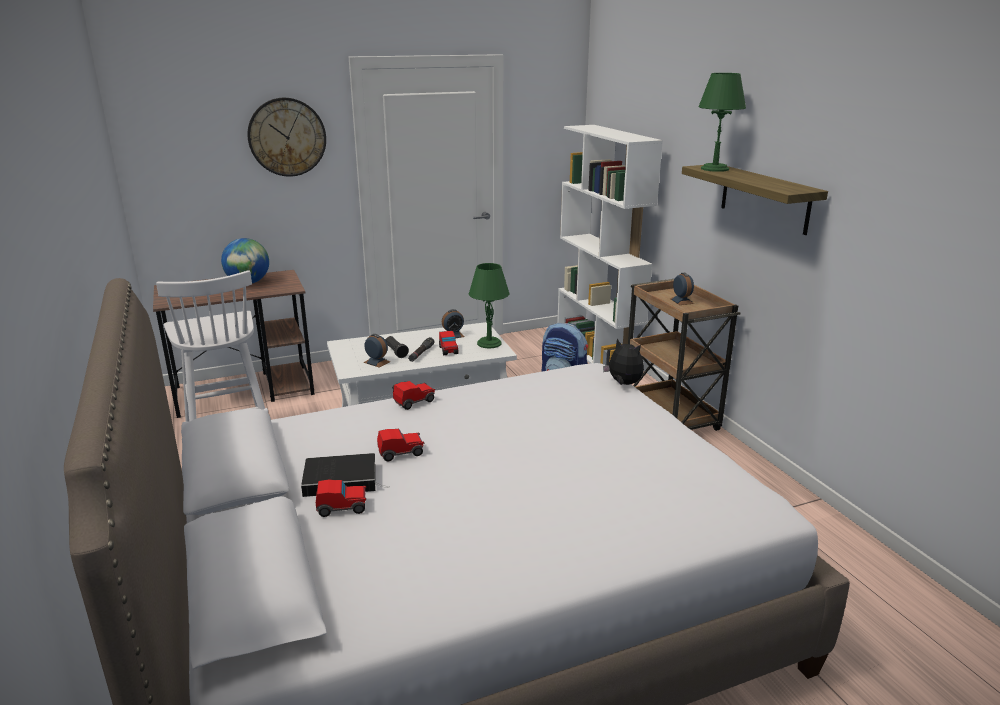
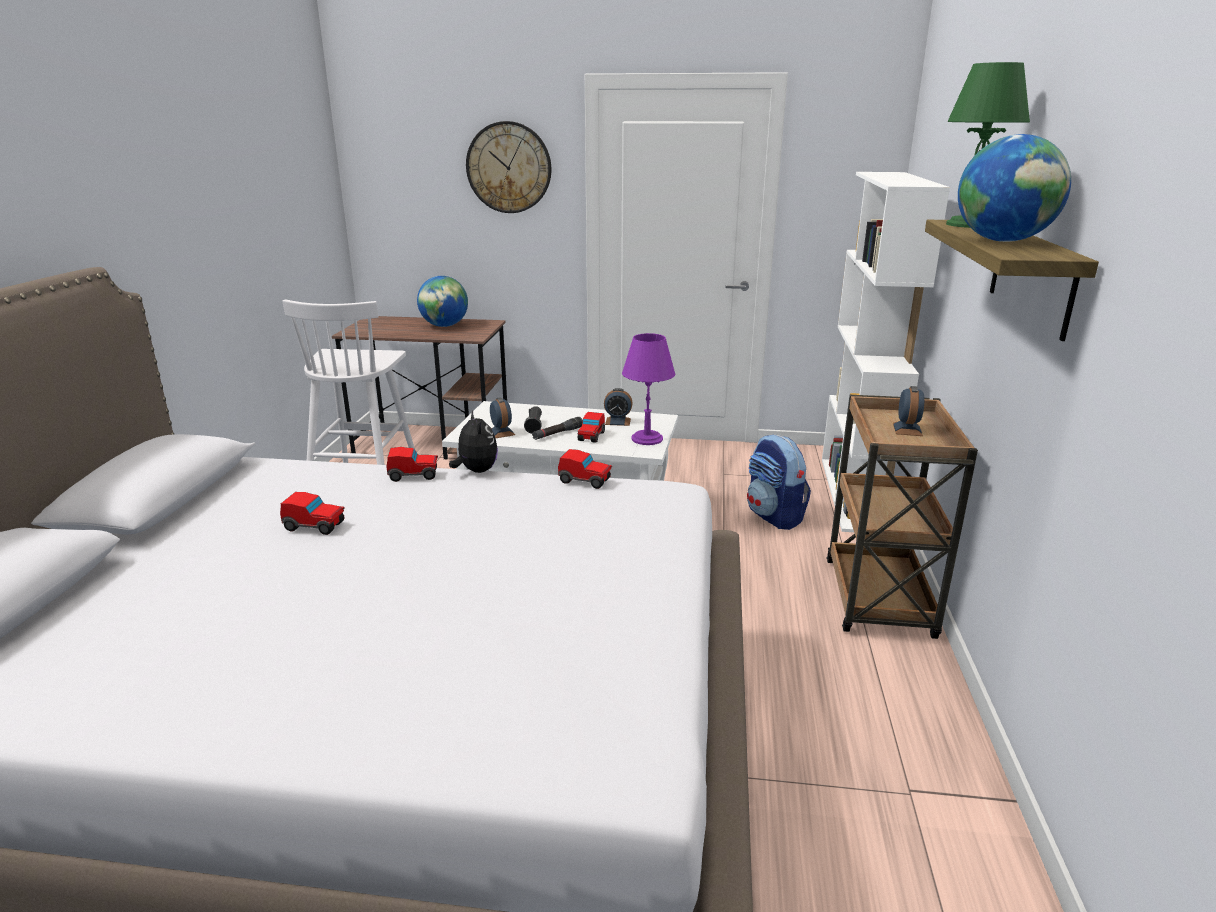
camera: 30 degrees right, 0 degrees up
book [301,453,390,497] -> none
toy car [316,479,366,517] -> toy car moved to [558,449,612,489]
green table lamp [469,263,509,348] -> purple table lamp [622,333,675,445]
plush toy [603,339,644,385] -> plush toy moved to [449,410,498,473]
none -> globe [958,134,1071,242]

